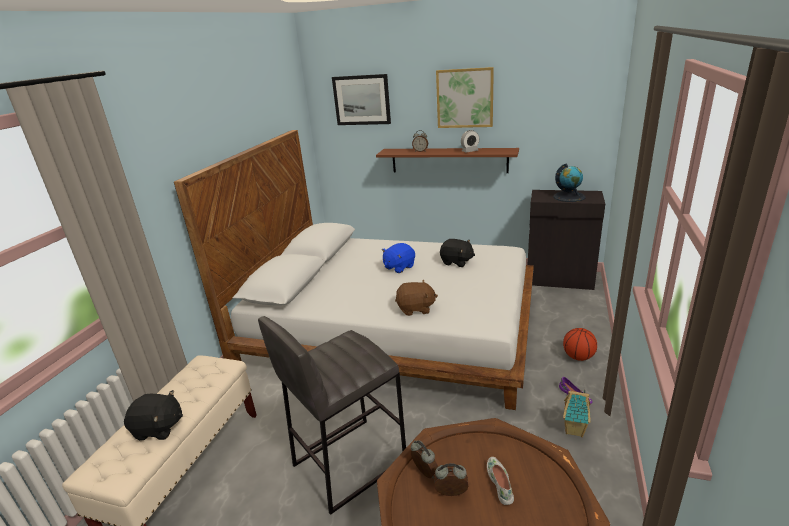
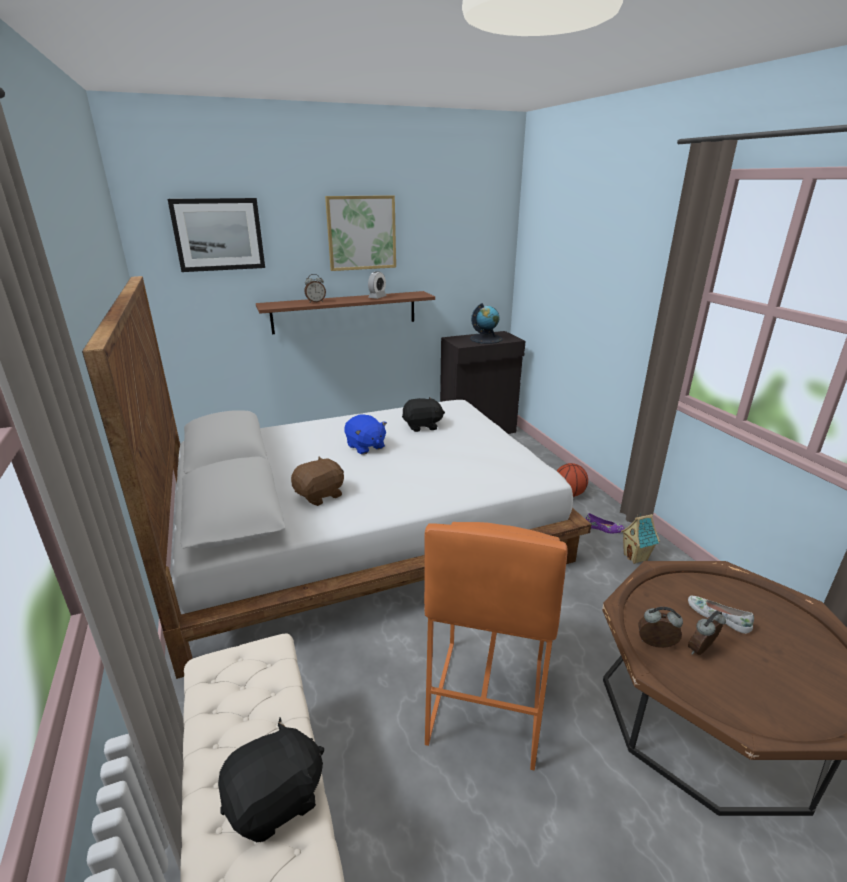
camera: 40 degrees left, 0 degrees up
grey stool [258,316,406,515] -> orange stool [424,522,568,771]
blue plush toy [382,243,415,273] -> blue plush toy turned 45 degrees counterclockwise [344,414,387,454]
brown plush toy [395,280,438,316] -> brown plush toy moved to [291,457,344,506]

